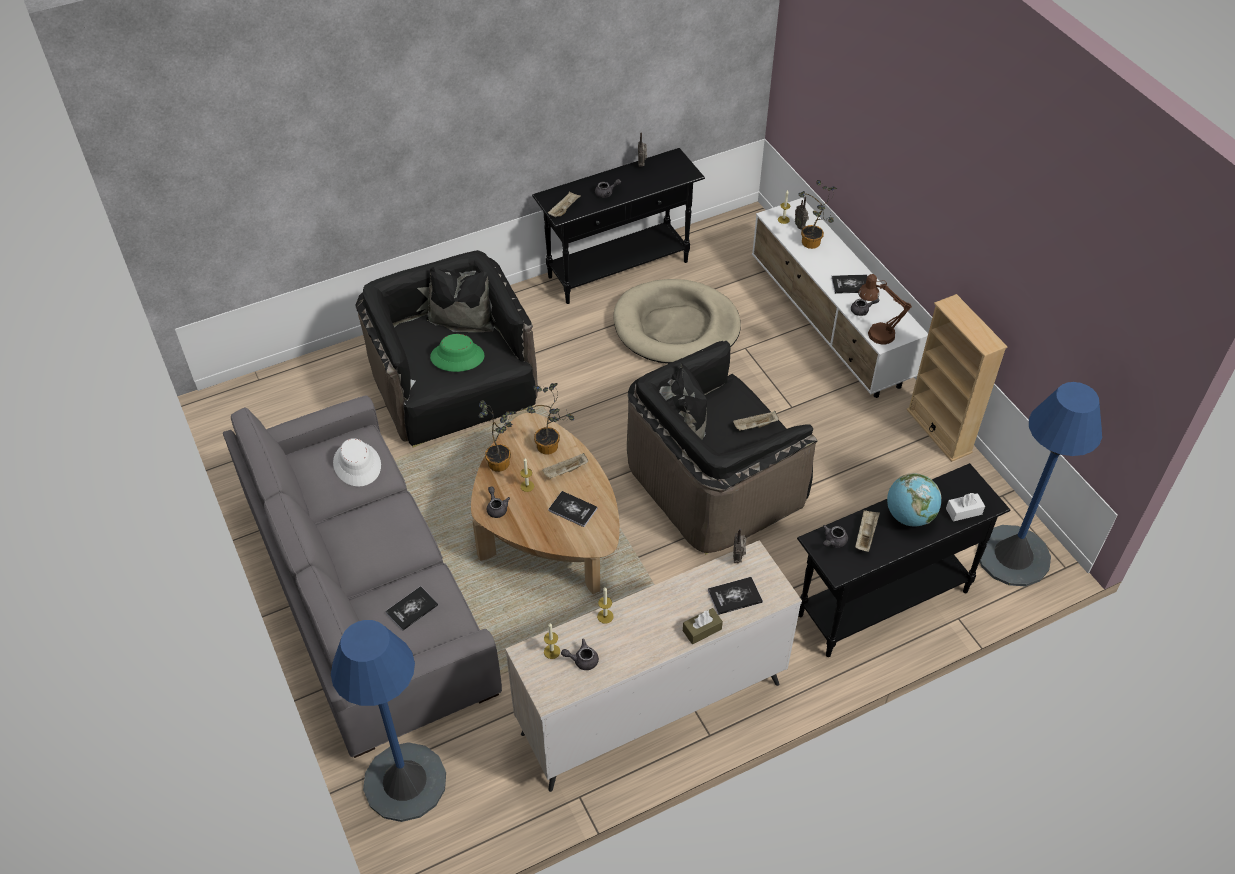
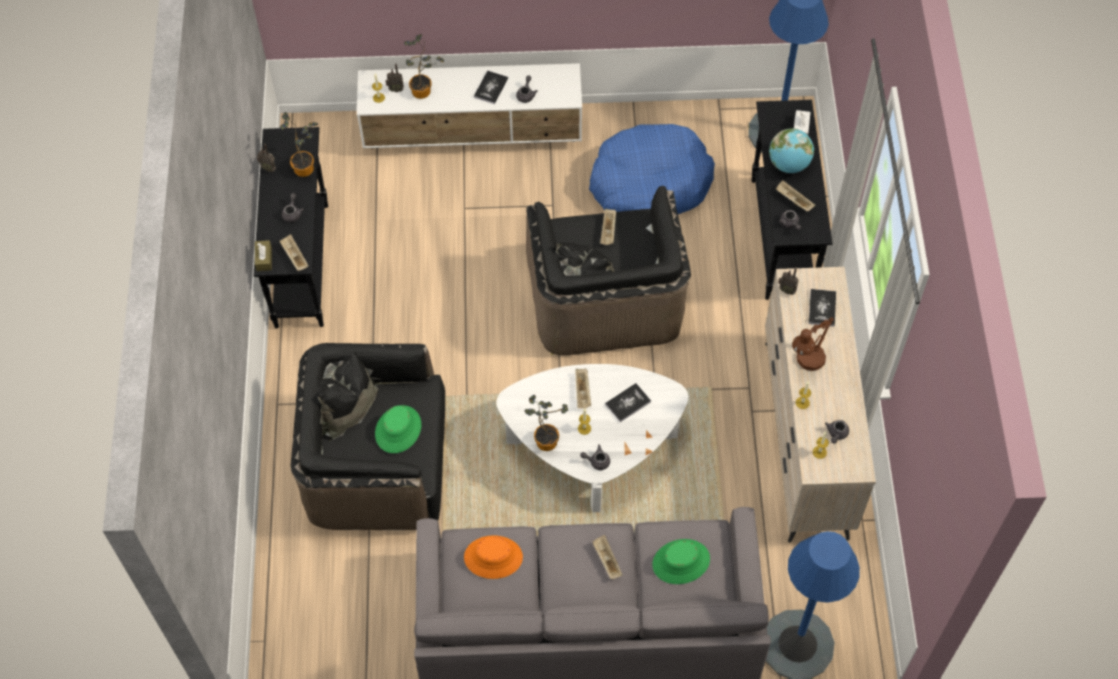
camera: 65 degrees left, 10 degrees up
white hat [333,438,381,487] -> orange hat [464,535,523,579]
book [385,586,438,631] -> green hat [652,539,710,584]
brown coffee table [471,413,620,594] -> white coffee table [496,364,688,512]
potted plant [527,383,574,454] -> potted plant moved to [280,112,318,177]
beige dog bed [613,279,741,364] -> none
brown tissue box [683,608,723,644] -> brown tissue box moved to [255,240,272,271]
brown table lamp [858,274,912,344] -> brown table lamp moved to [792,317,834,371]
beige bookcase [906,294,1008,462] -> none
none -> blue dog bed [589,124,715,214]
none -> beige tray [592,535,622,579]

